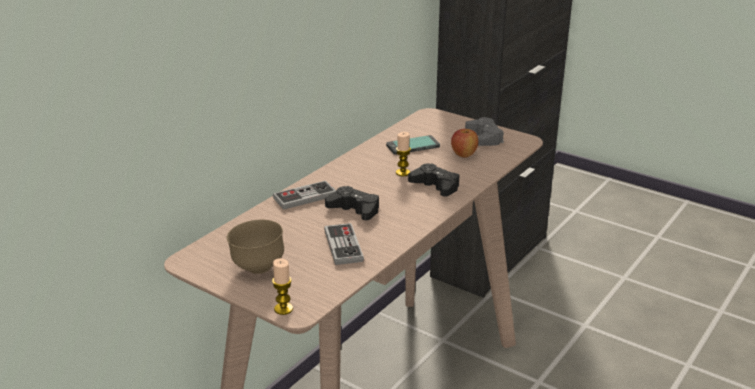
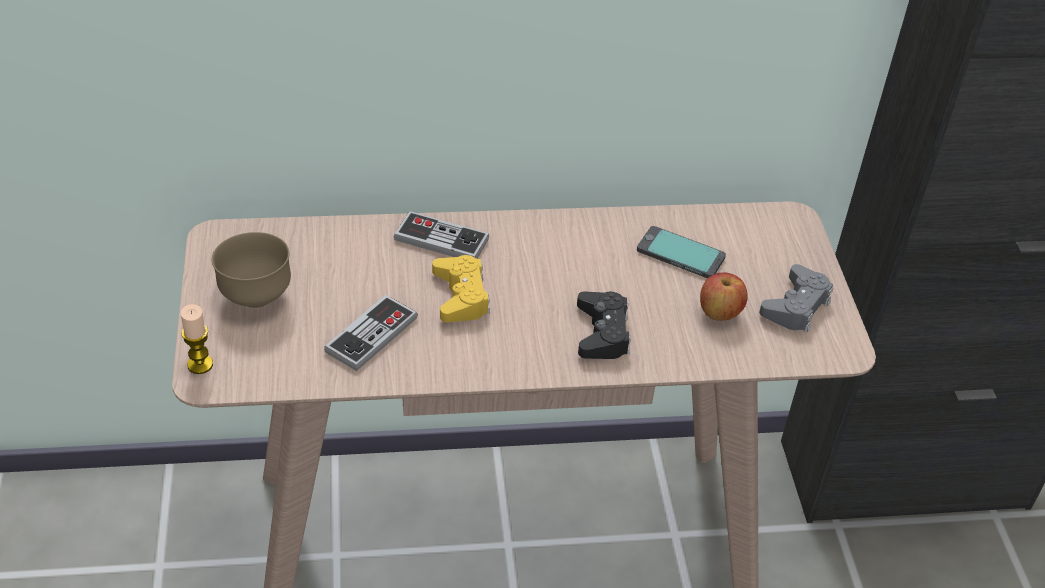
camera: 45 degrees right, 15 degrees up
black game controller [325,186,379,220] -> yellow game controller [432,255,490,322]
candle [396,132,411,176] -> none

